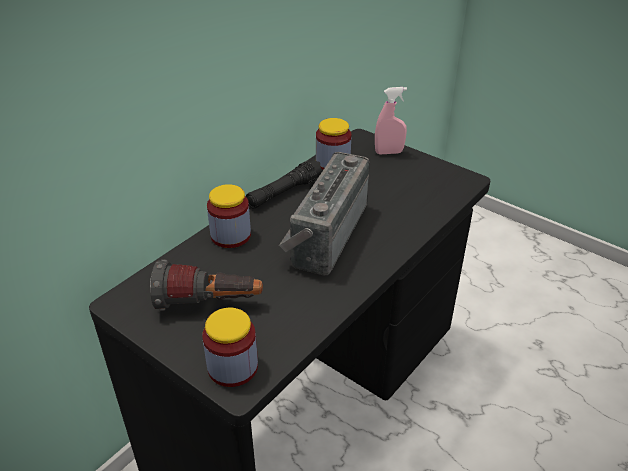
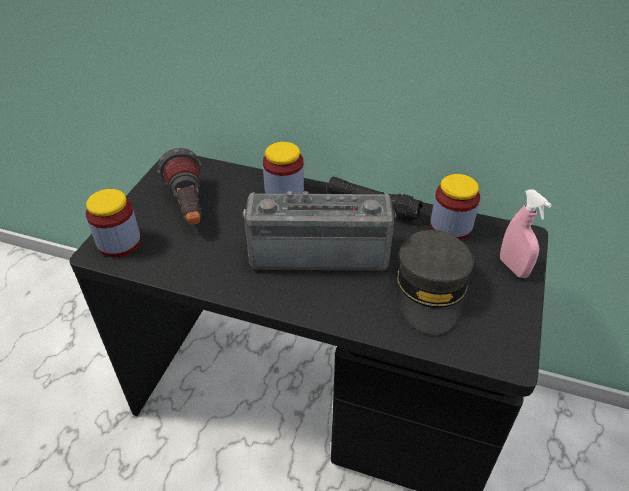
camera: 70 degrees right, 5 degrees up
none -> grey cap [397,230,474,335]

